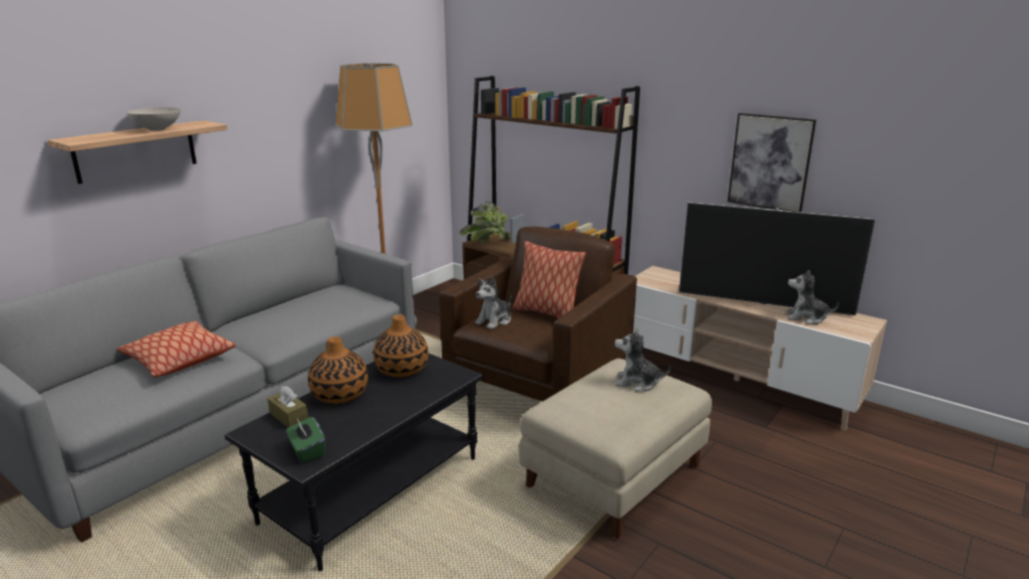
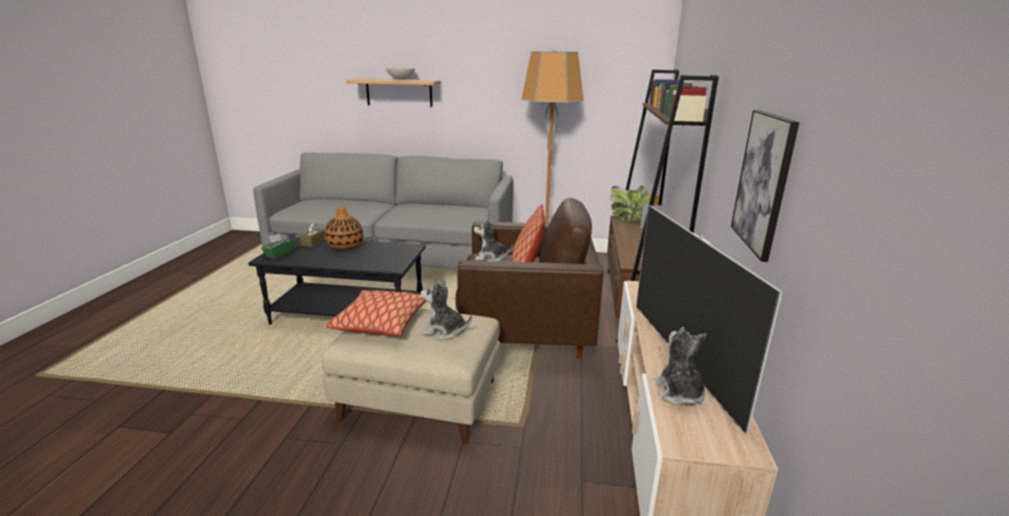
camera: 60 degrees right, 0 degrees up
pillow [117,321,236,377] -> pillow moved to [326,290,427,336]
vase [373,315,428,378] -> none
plush toy [615,329,671,391] -> plush toy turned 60 degrees counterclockwise [421,280,472,340]

